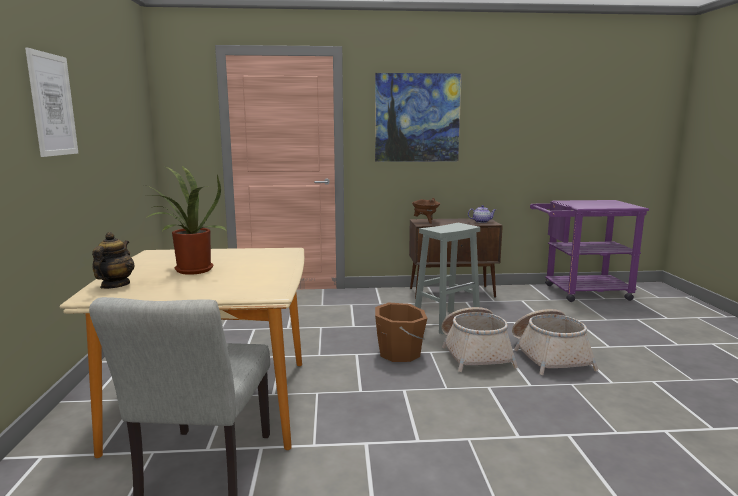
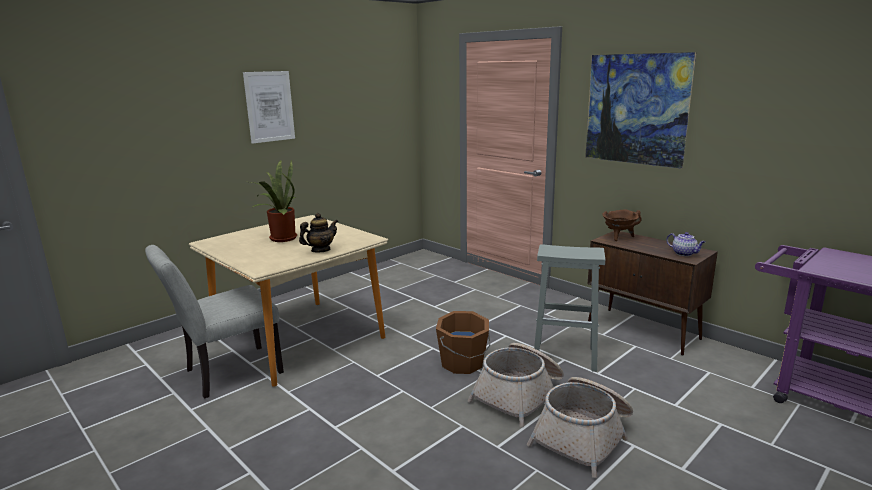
camera: 50 degrees right, 5 degrees up
teapot [92,232,135,289] -> teapot moved to [299,213,338,253]

